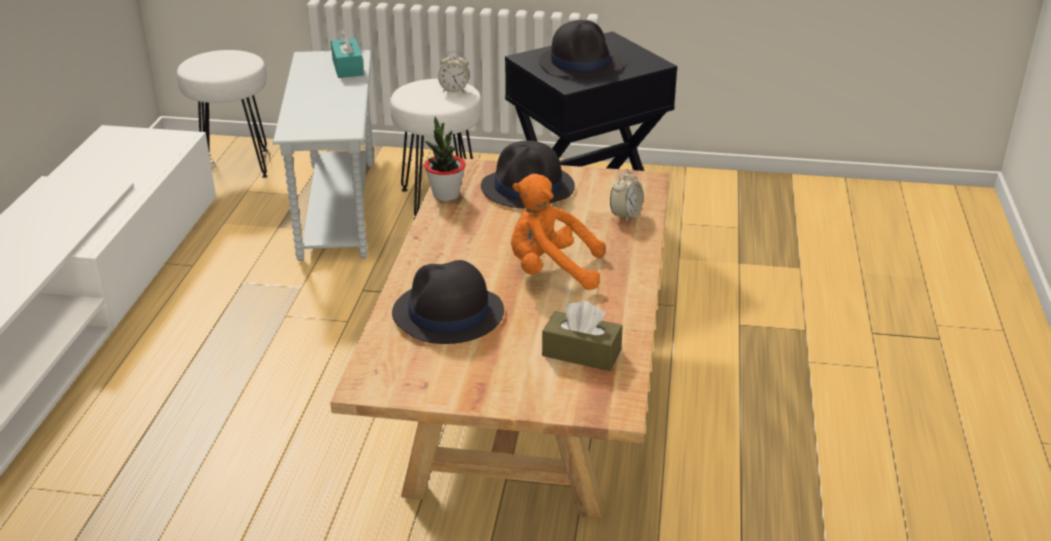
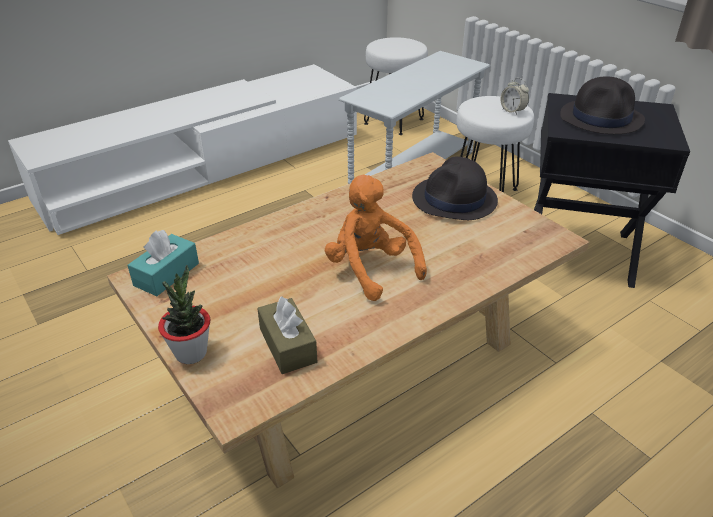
camera: 45 degrees right, 5 degrees up
turquoise tissue box [331,28,364,78] -> turquoise tissue box moved to [128,230,199,296]
black hat [392,260,504,344] -> none
potted plant [424,117,466,201] -> potted plant moved to [158,265,210,364]
alarm clock [610,169,643,222] -> none

